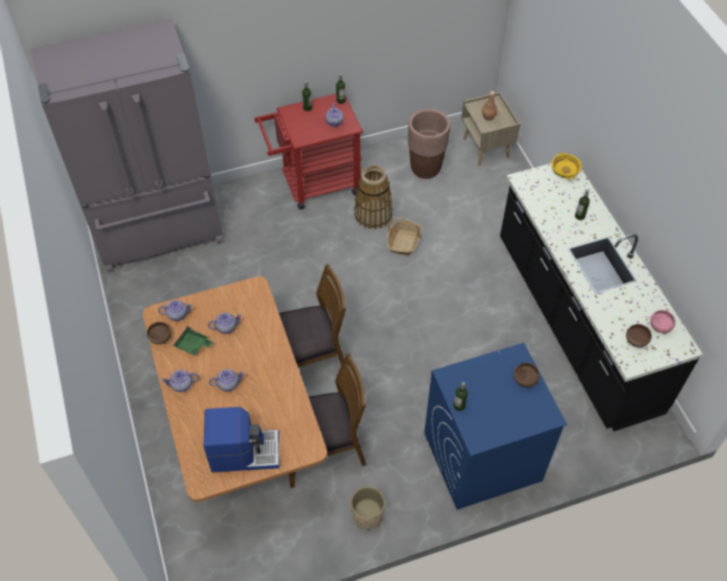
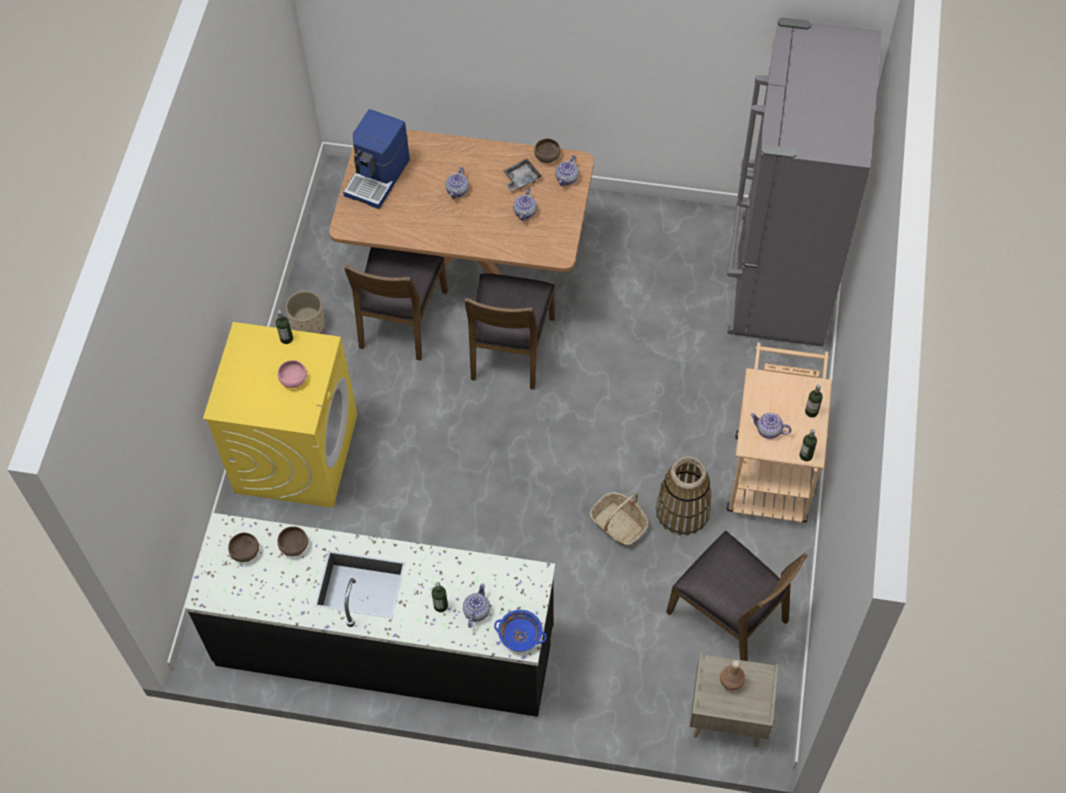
camera: 120 degrees right, 5 degrees up
teapot [161,370,199,392] -> teapot moved to [463,583,490,628]
green tray [173,326,213,356] -> grey tray [503,159,542,191]
red cart [254,94,363,209] -> beige cart [727,342,832,523]
brown planter [408,109,450,179] -> brown chair [666,531,808,661]
blue washing machine [424,343,567,510] -> yellow washing machine [203,322,357,508]
brown bowl [514,363,540,387] -> brown bowl moved to [278,526,308,556]
yellow bowl [551,153,582,180] -> blue bowl [494,610,547,652]
pink bowl [650,310,676,333] -> pink bowl moved to [278,360,307,388]

